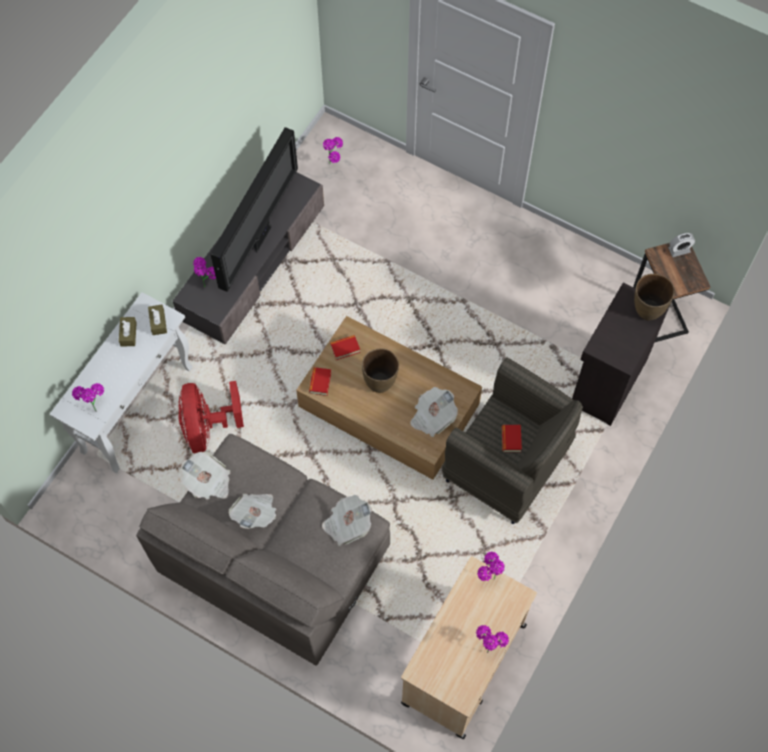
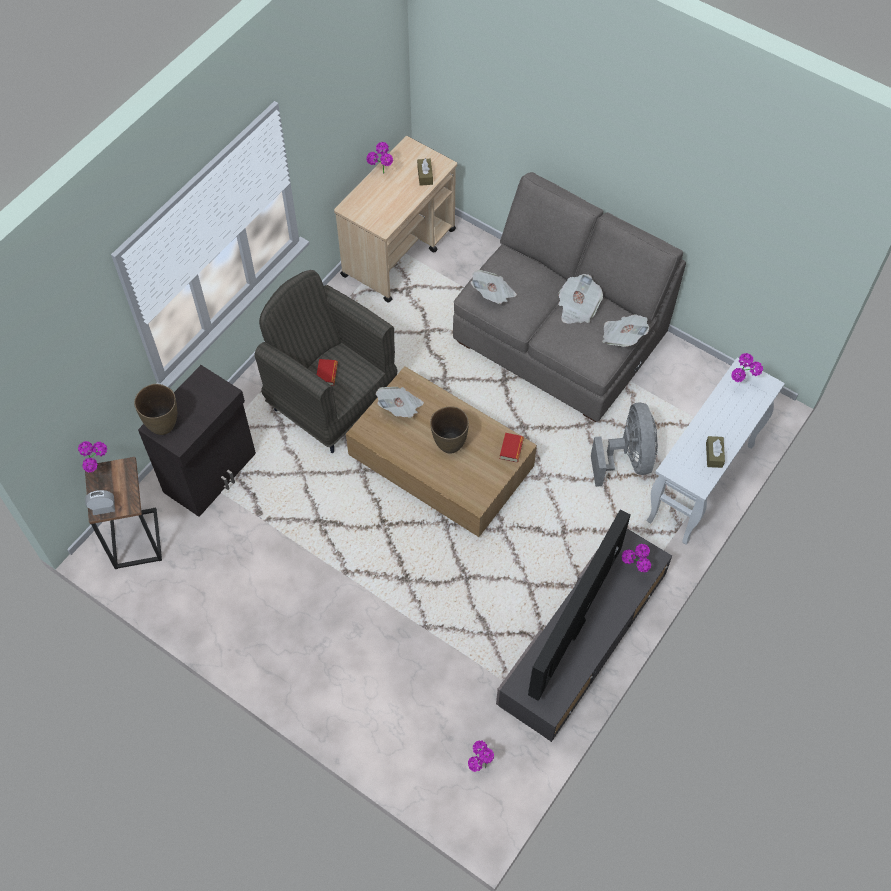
camera: 175 degrees left, 5 degrees down
brown tissue box [148,305,167,335] -> brown tissue box moved to [417,158,433,186]
red fan [178,381,244,453] -> grey fan [591,403,658,487]
book [330,335,360,360] -> none
potted plant [477,552,505,581] -> potted plant moved to [78,441,107,472]

